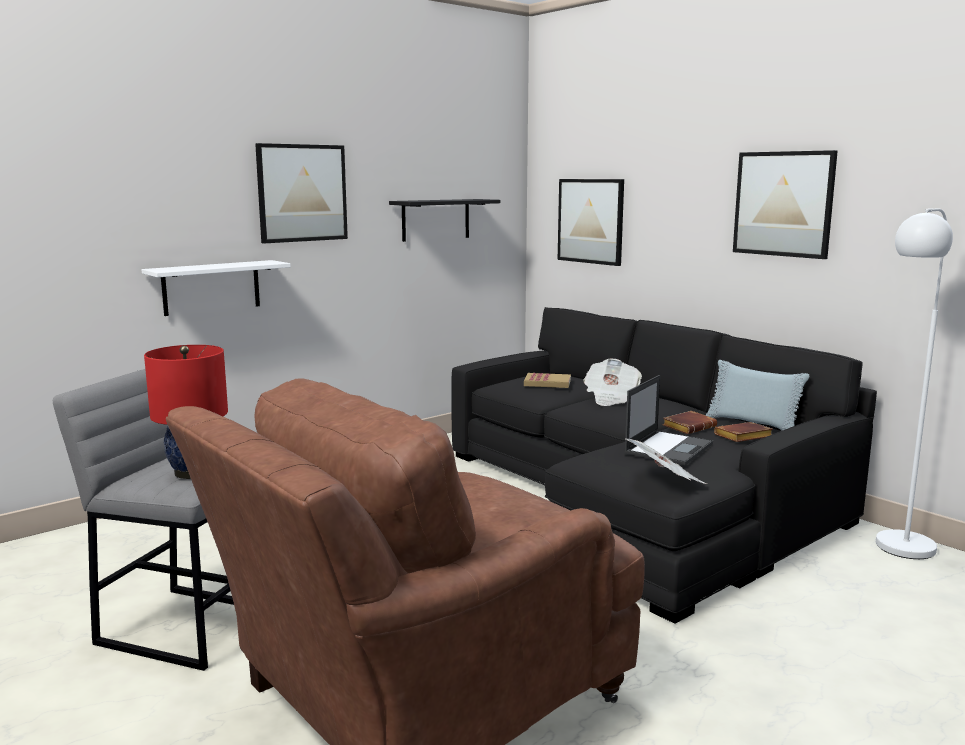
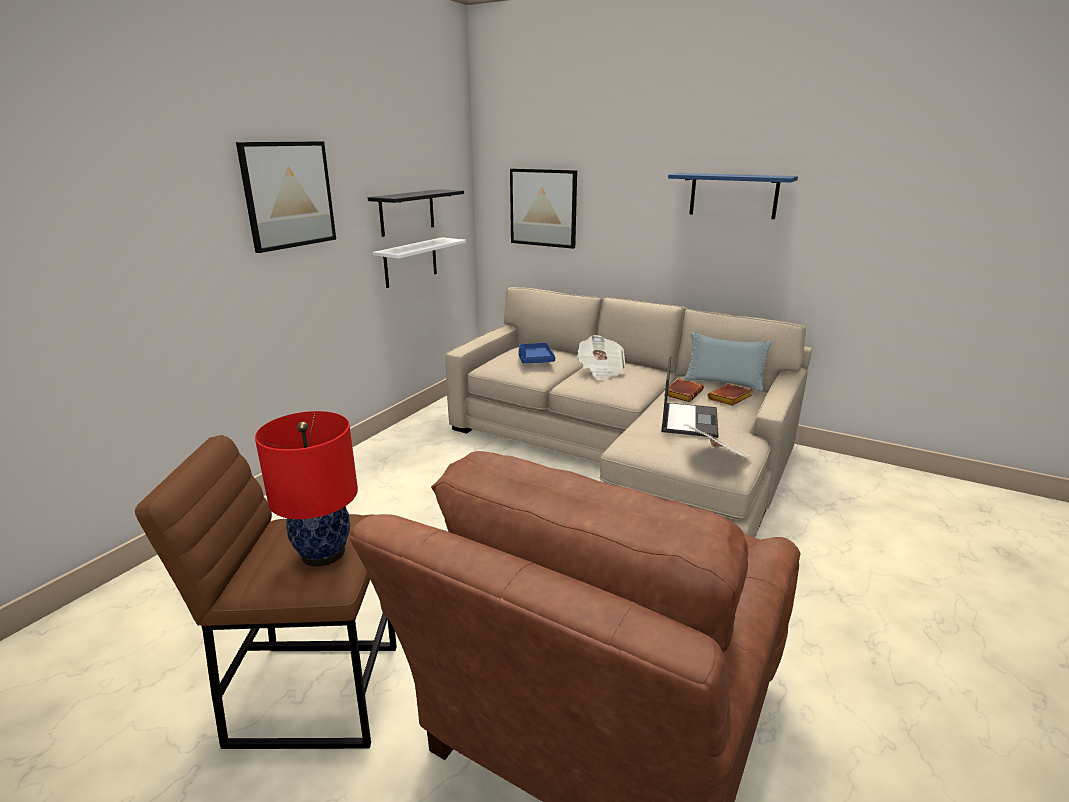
camera: 20 degrees left, 10 degrees up
grey stool [53,369,234,671] -> brown stool [135,435,397,749]
white shelf [142,260,291,316] -> white shelf moved to [373,237,466,288]
black sofa [451,307,877,624] -> beige sofa [445,287,812,538]
book [524,373,571,388] -> blue tray [518,343,555,363]
picture [733,150,838,259] -> blue shelf [668,173,798,219]
white floor lamp [876,208,953,559] -> none

